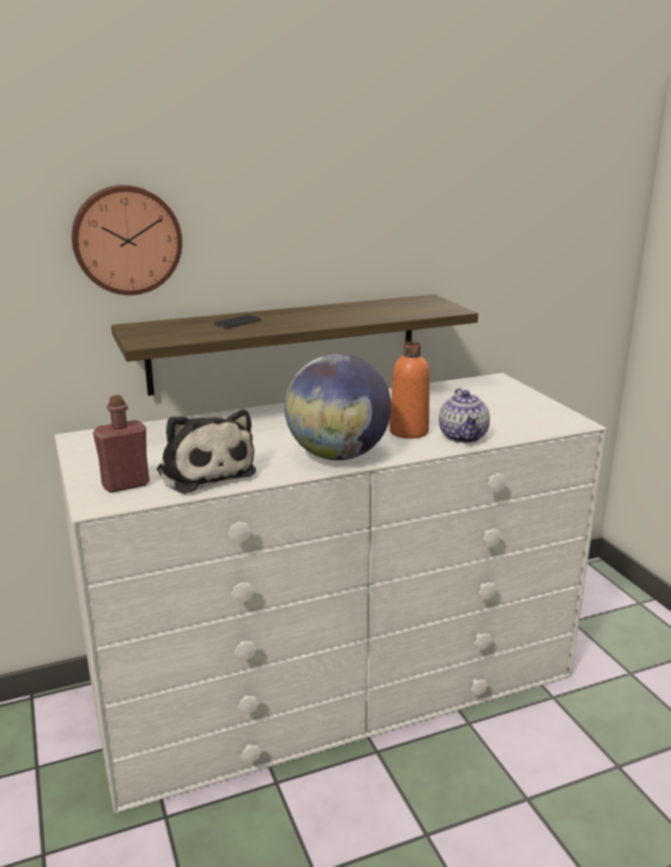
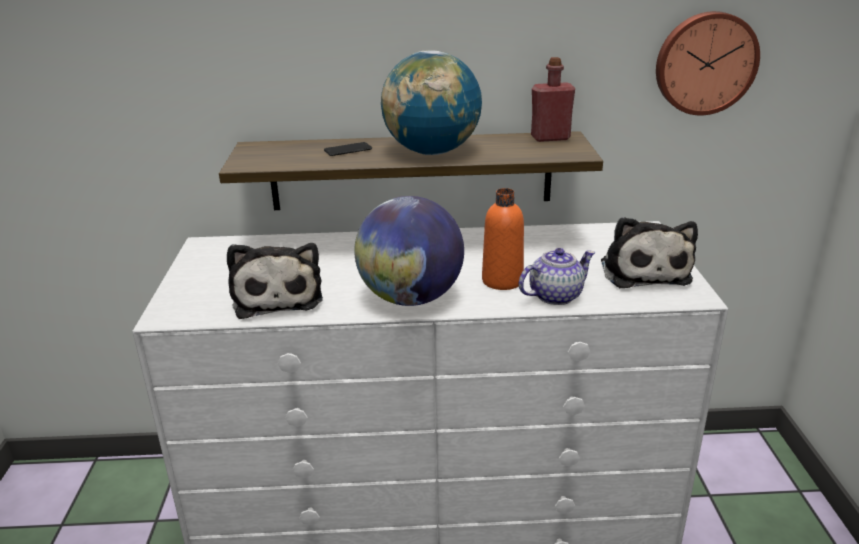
camera: 20 degrees right, 5 degrees up
wall clock [72,185,182,295] -> wall clock moved to [656,11,760,116]
red bottle [93,395,149,493] -> red bottle moved to [531,57,575,142]
teapot [439,388,490,443] -> teapot turned 135 degrees counterclockwise [519,248,596,305]
none -> globe [381,50,482,155]
none -> plush toy [601,217,698,288]

